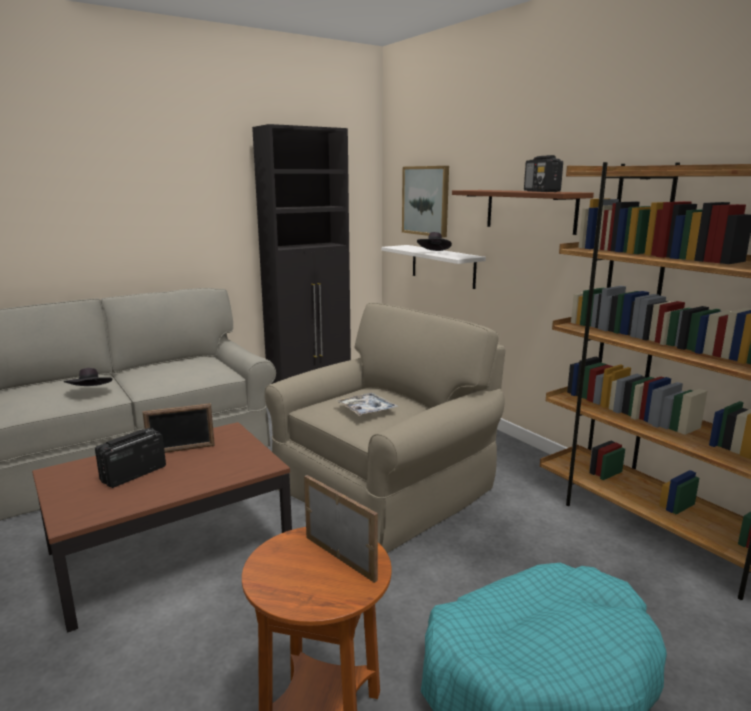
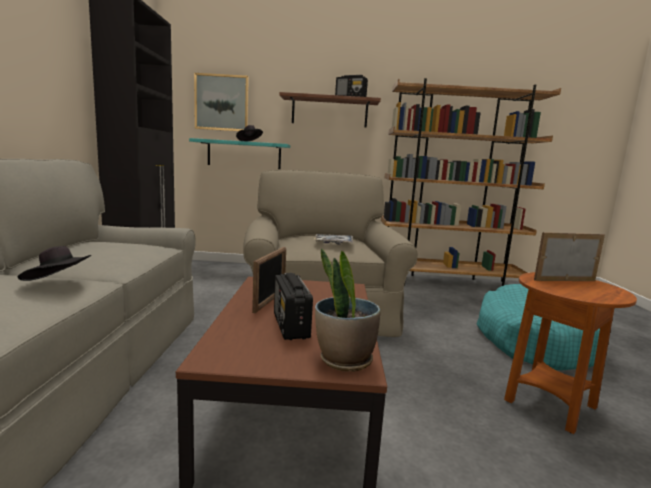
camera: 55 degrees left, 5 degrees down
white shelf [381,245,486,289] -> turquoise shelf [189,138,290,169]
none -> potted plant [315,248,381,372]

